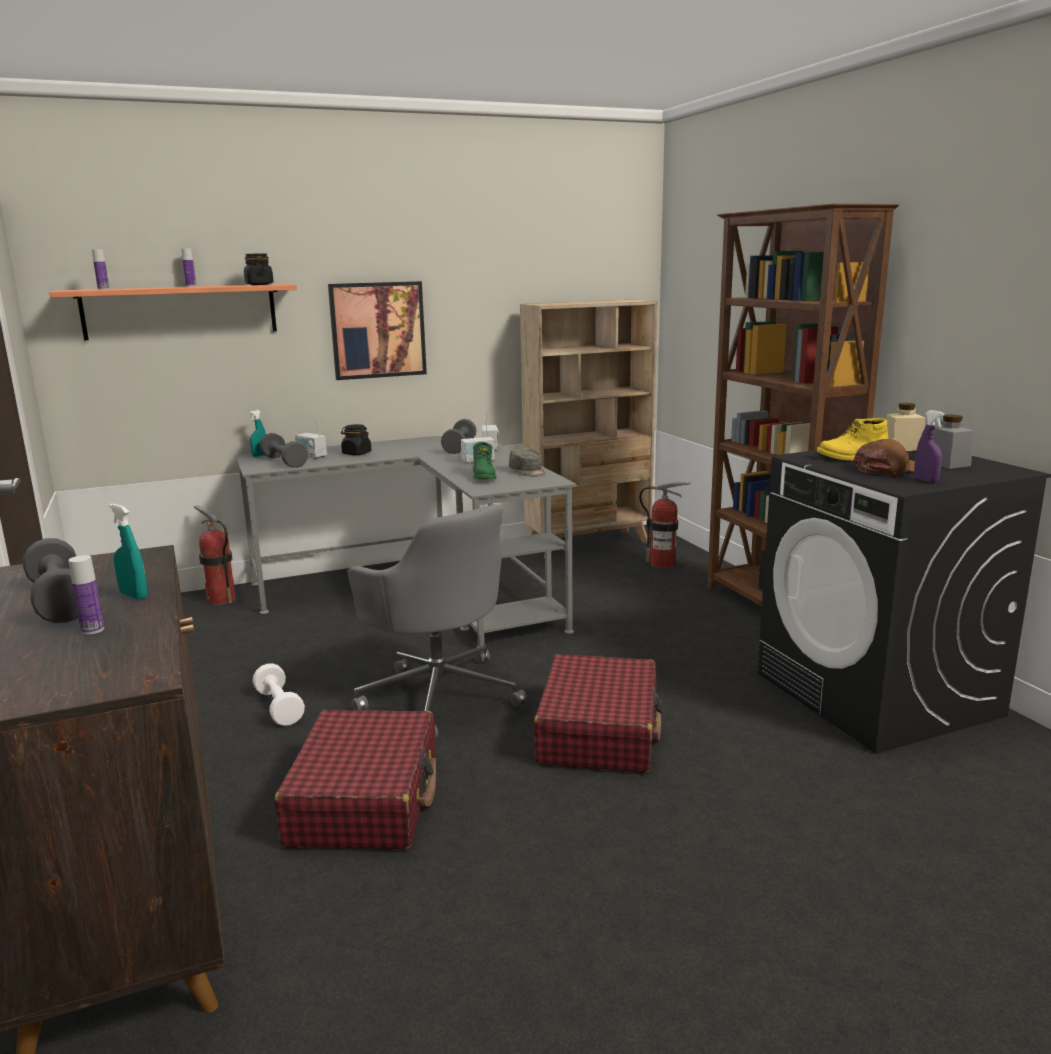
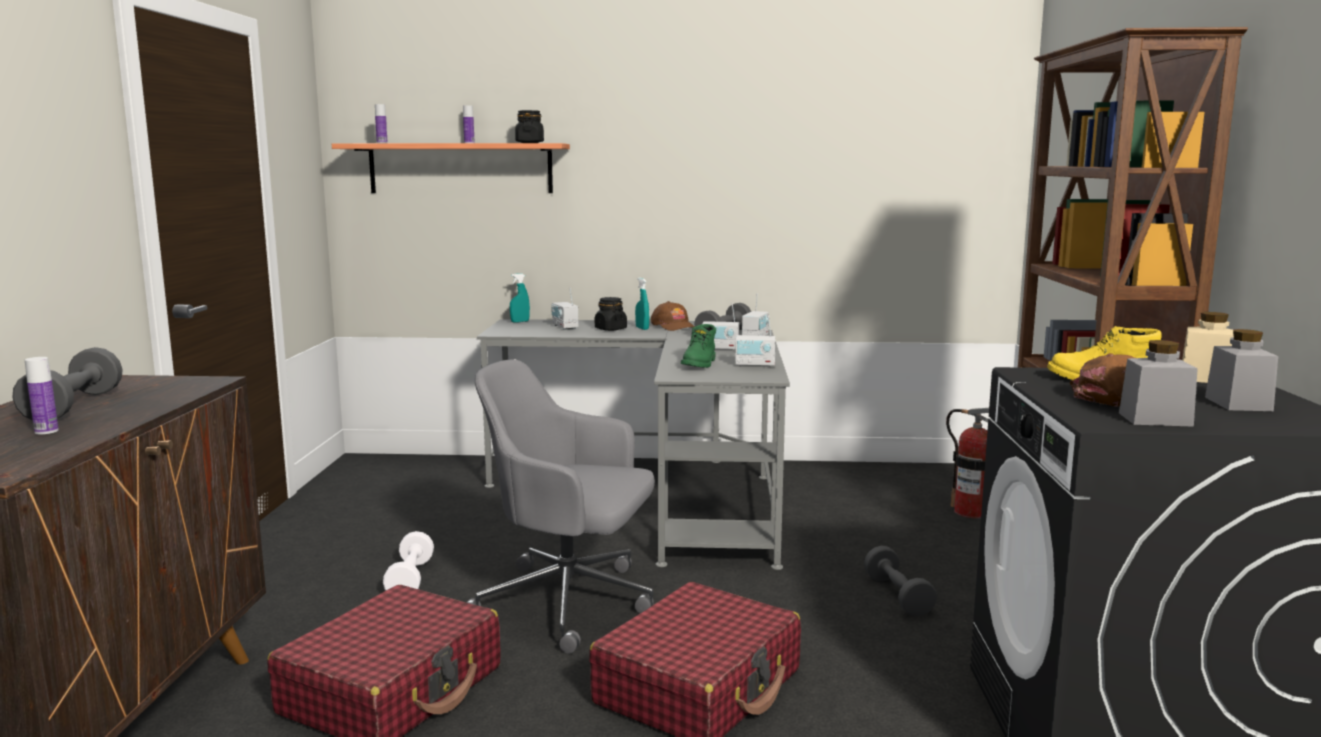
camera: 25 degrees right, 5 degrees down
turquoise spray bottle [109,504,147,600] -> turquoise spray bottle moved to [635,278,649,330]
fire extinguisher [194,505,236,605] -> none
grey dumbbell [260,433,308,468] -> grey dumbbell moved to [864,546,937,616]
picture [328,281,427,380] -> none
grey office chair [348,504,527,738] -> grey office chair turned 120 degrees clockwise [466,359,655,654]
grey cap [509,448,545,477] -> radio [735,315,776,367]
beige bookcase [520,300,658,558] -> none
purple spray bottle [914,410,944,483] -> grey jar [1119,340,1198,427]
none -> brown cap [651,301,695,331]

